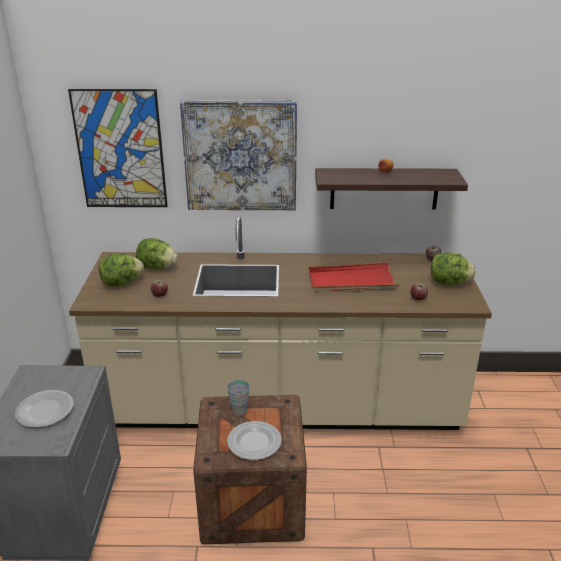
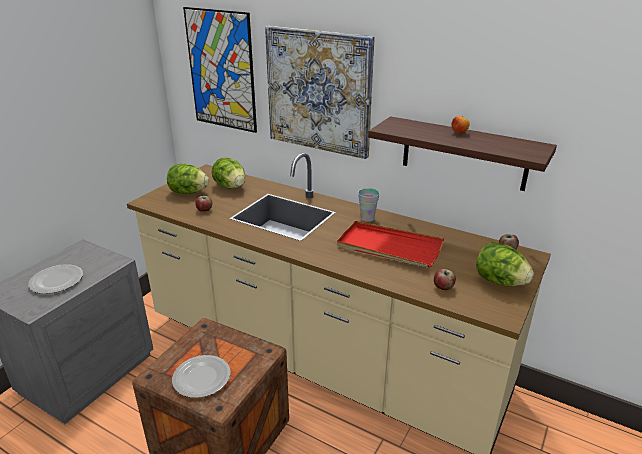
camera: 30 degrees right, 0 degrees up
cup [227,380,250,416] -> cup moved to [358,188,379,222]

